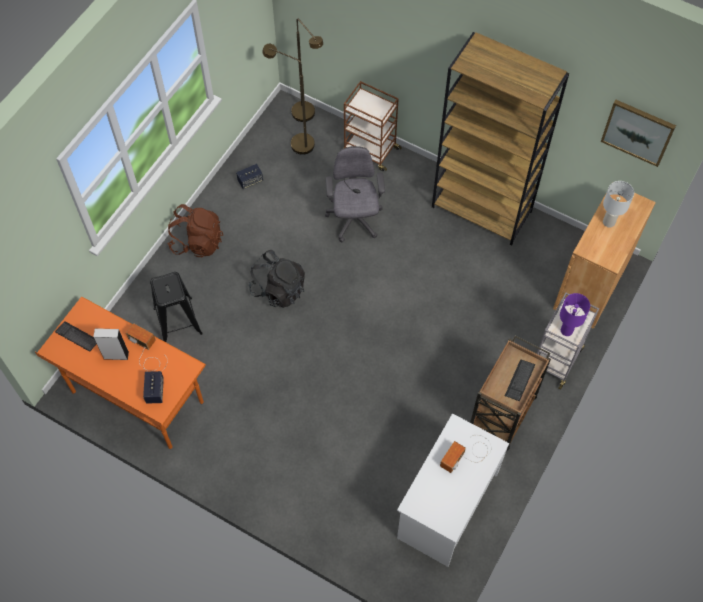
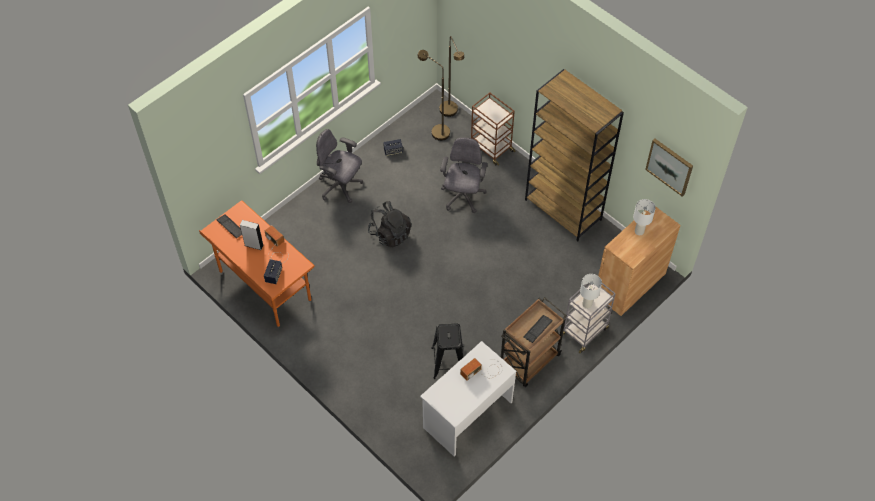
camera: 15 degrees right, 5 degrees down
black stool [150,272,203,342] -> black stool moved to [431,323,463,379]
brown backpack [168,204,223,257] -> grey office chair [316,129,363,203]
purple table lamp [560,293,590,336] -> white table lamp [580,274,602,309]

